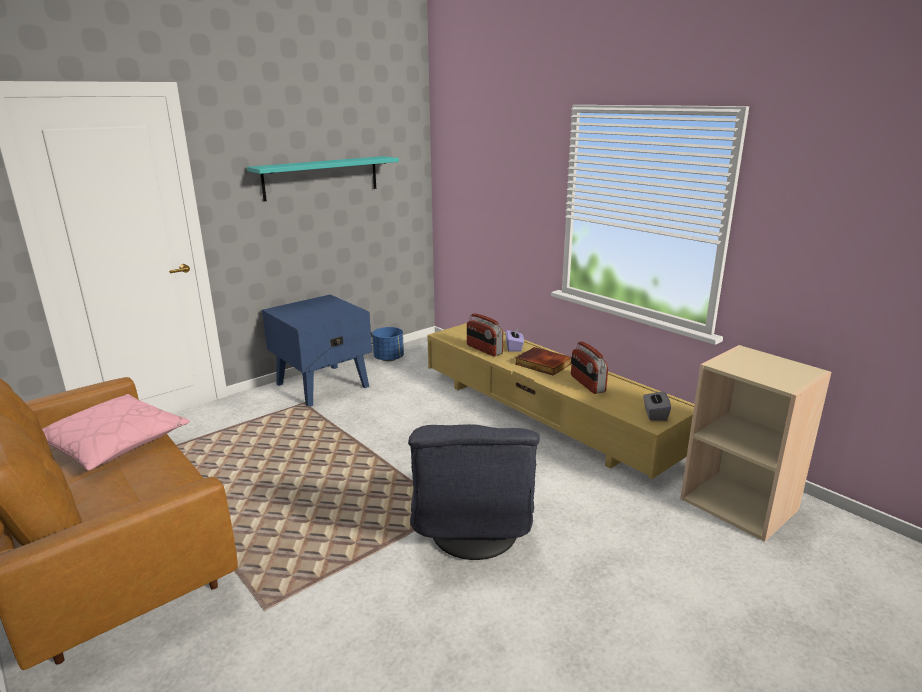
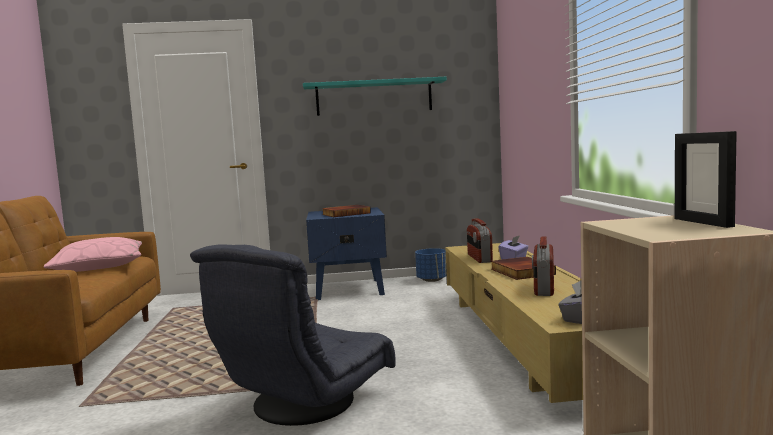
camera: 35 degrees right, 15 degrees down
none -> book [322,205,371,217]
none -> picture frame [675,131,737,228]

